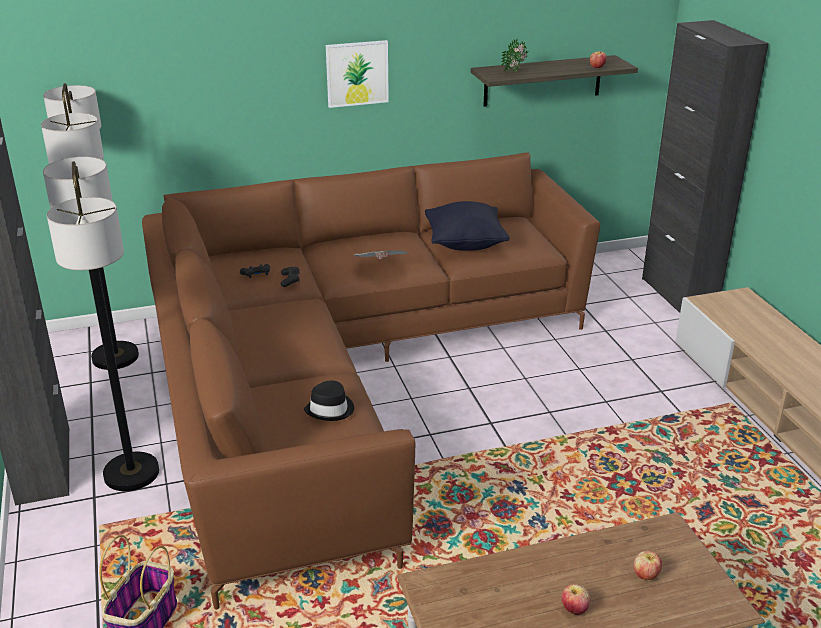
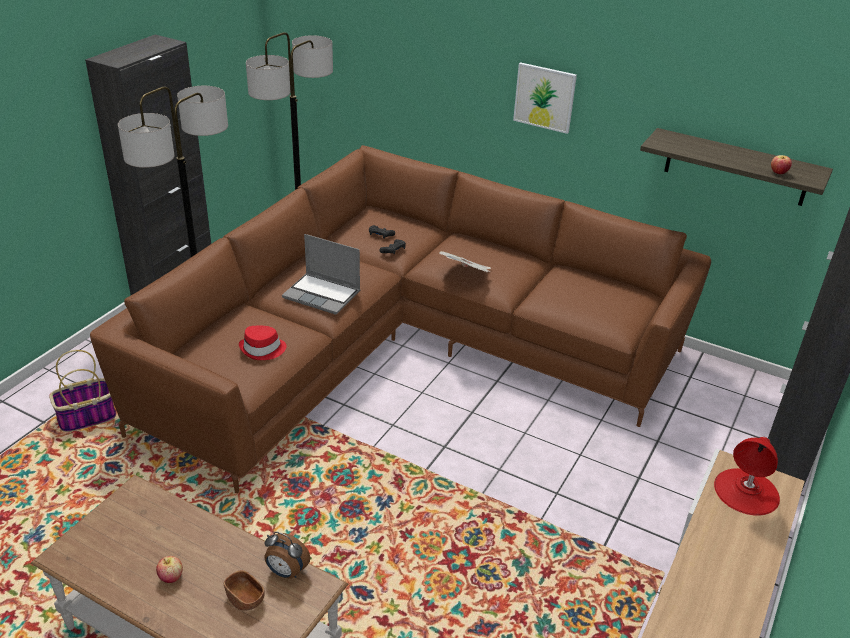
camera: 45 degrees right, 5 degrees up
black hat [304,381,354,421] -> red hat [239,326,286,360]
black pillow [425,201,510,251] -> none
potted plant [501,39,528,73] -> none
apple [634,551,662,580] -> brown bowl [224,570,265,611]
none -> alarm clock [264,532,310,579]
none -> laptop [282,234,360,315]
none -> red table lamp [714,437,780,516]

